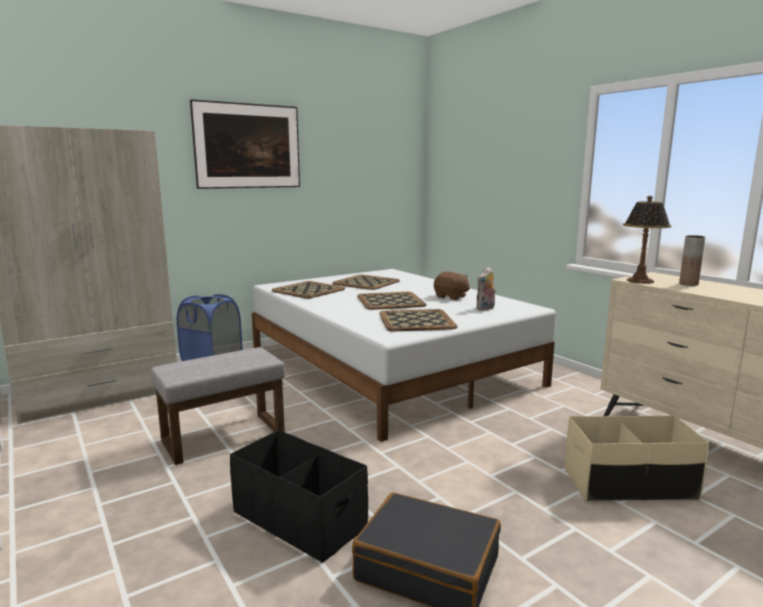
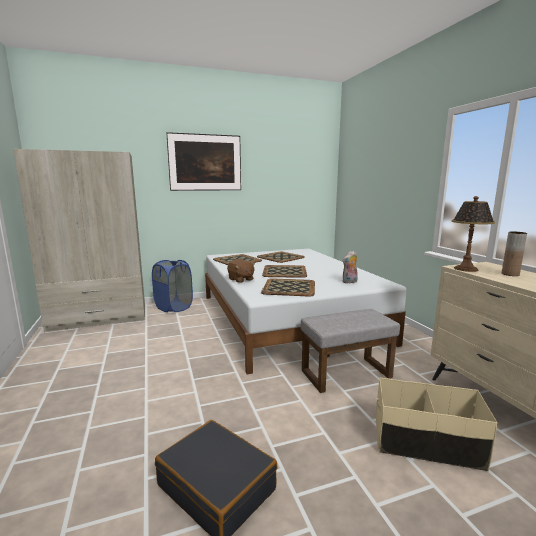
camera: 15 degrees right, 0 degrees up
grey ottoman [150,347,285,465] -> grey ottoman moved to [301,309,400,393]
black storage box [230,430,368,563] -> none
brown plush toy [434,272,470,300] -> brown plush toy moved to [227,259,255,283]

